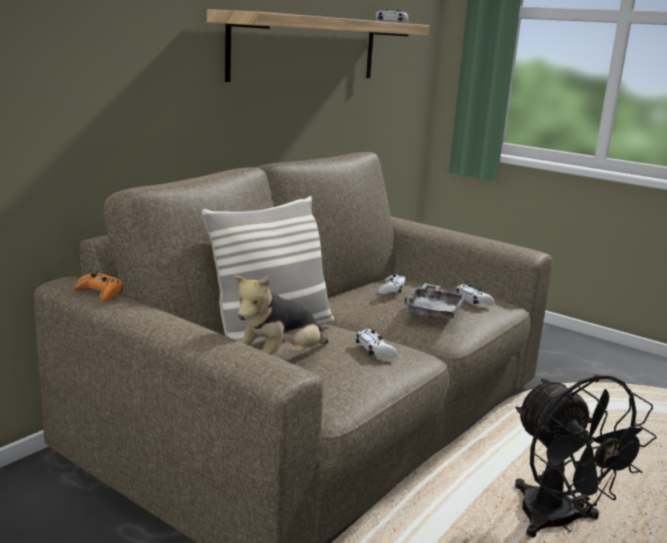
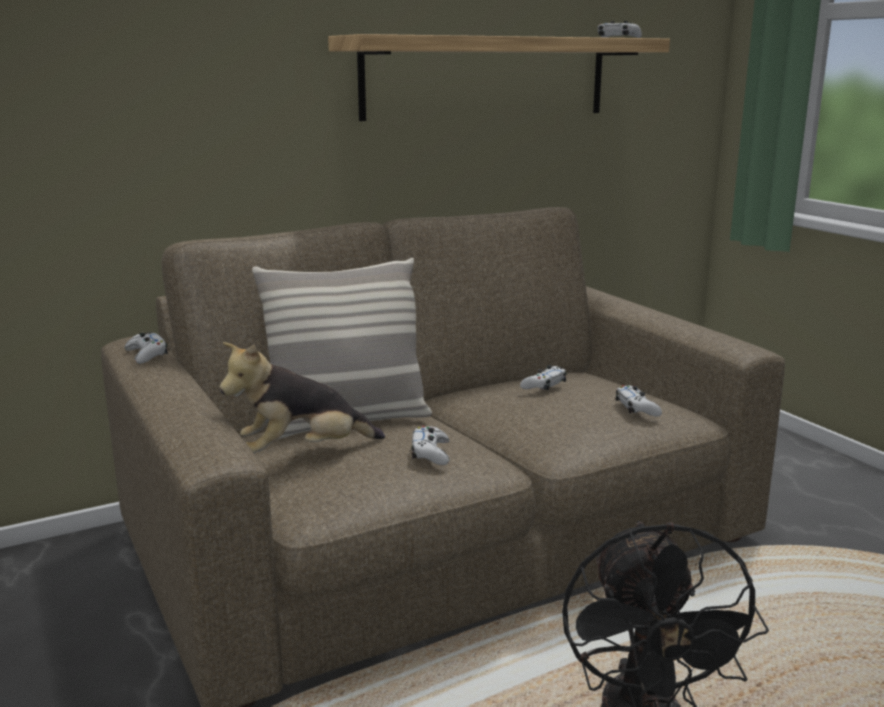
camera: 25 degrees right, 0 degrees up
orange game controller [74,273,123,302] -> white game controller [125,332,168,363]
grey tray [404,283,467,319] -> none

